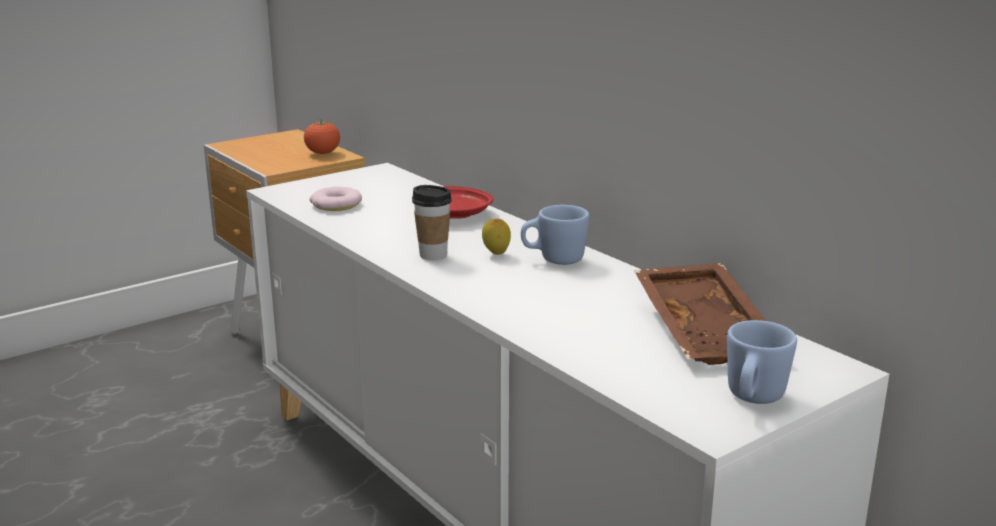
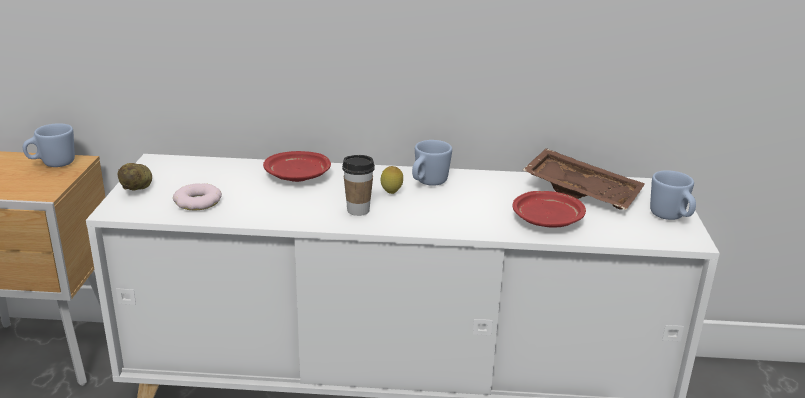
camera: 50 degrees left, 5 degrees up
tomato [304,119,340,154] -> blue mug [23,123,75,167]
none -> potato [118,163,152,190]
none -> red plate [513,191,586,228]

